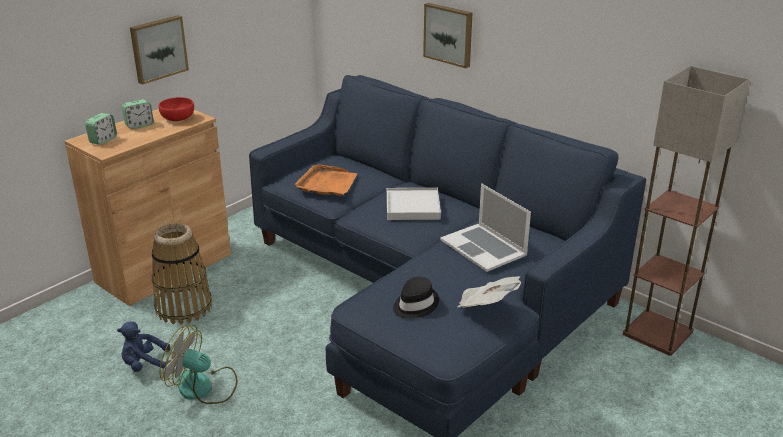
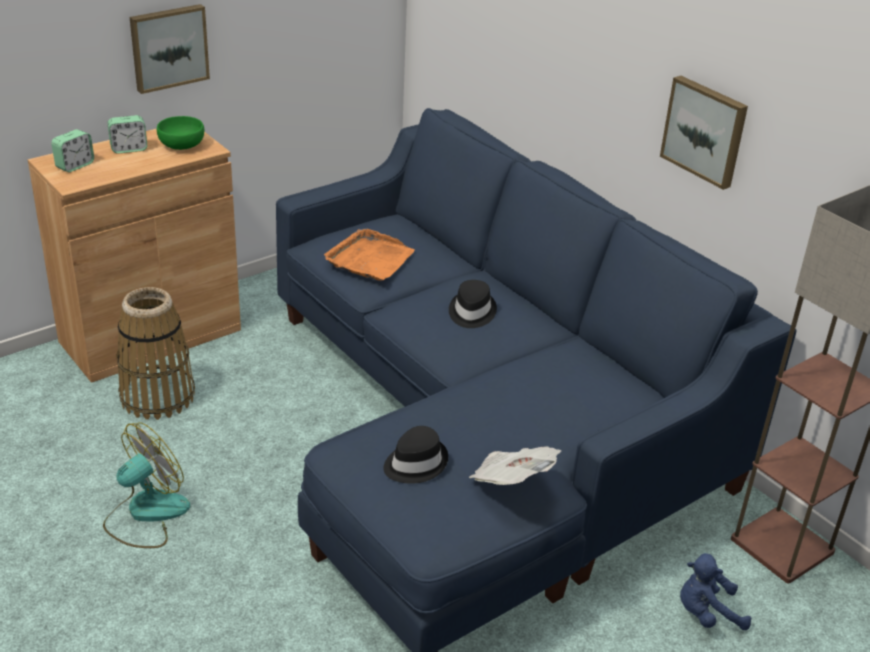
camera: 10 degrees right, 5 degrees up
blue plush toy [117,321,170,372] -> blue plush toy moved to [680,553,751,630]
red bowl [158,97,194,121] -> green bowl [157,116,204,150]
fan [160,324,238,404] -> fan turned 105 degrees clockwise [103,422,190,548]
white tray [387,188,441,220] -> black hat [449,280,497,328]
picture [423,3,472,68] -> picture moved to [660,76,748,190]
laptop [440,183,531,272] -> none

